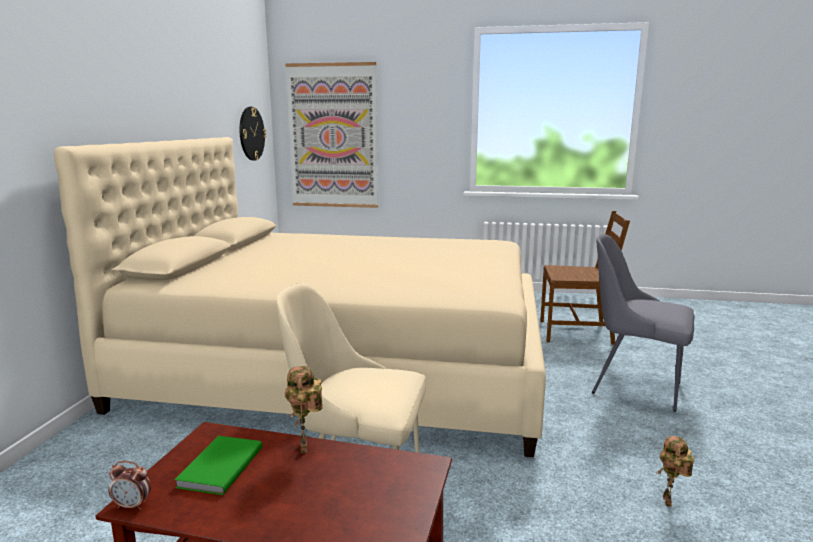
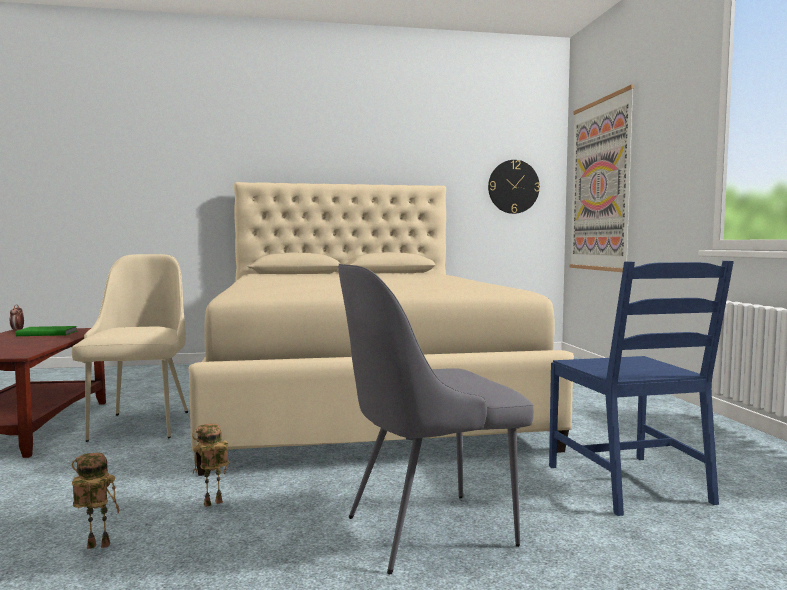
camera: 70 degrees right, 10 degrees down
toy robot [285,366,323,453] -> toy robot moved to [192,423,229,507]
brown chair [540,211,630,345] -> blue chair [549,261,734,516]
grey chair [592,234,695,412] -> grey chair turned 120 degrees counterclockwise [338,264,534,574]

